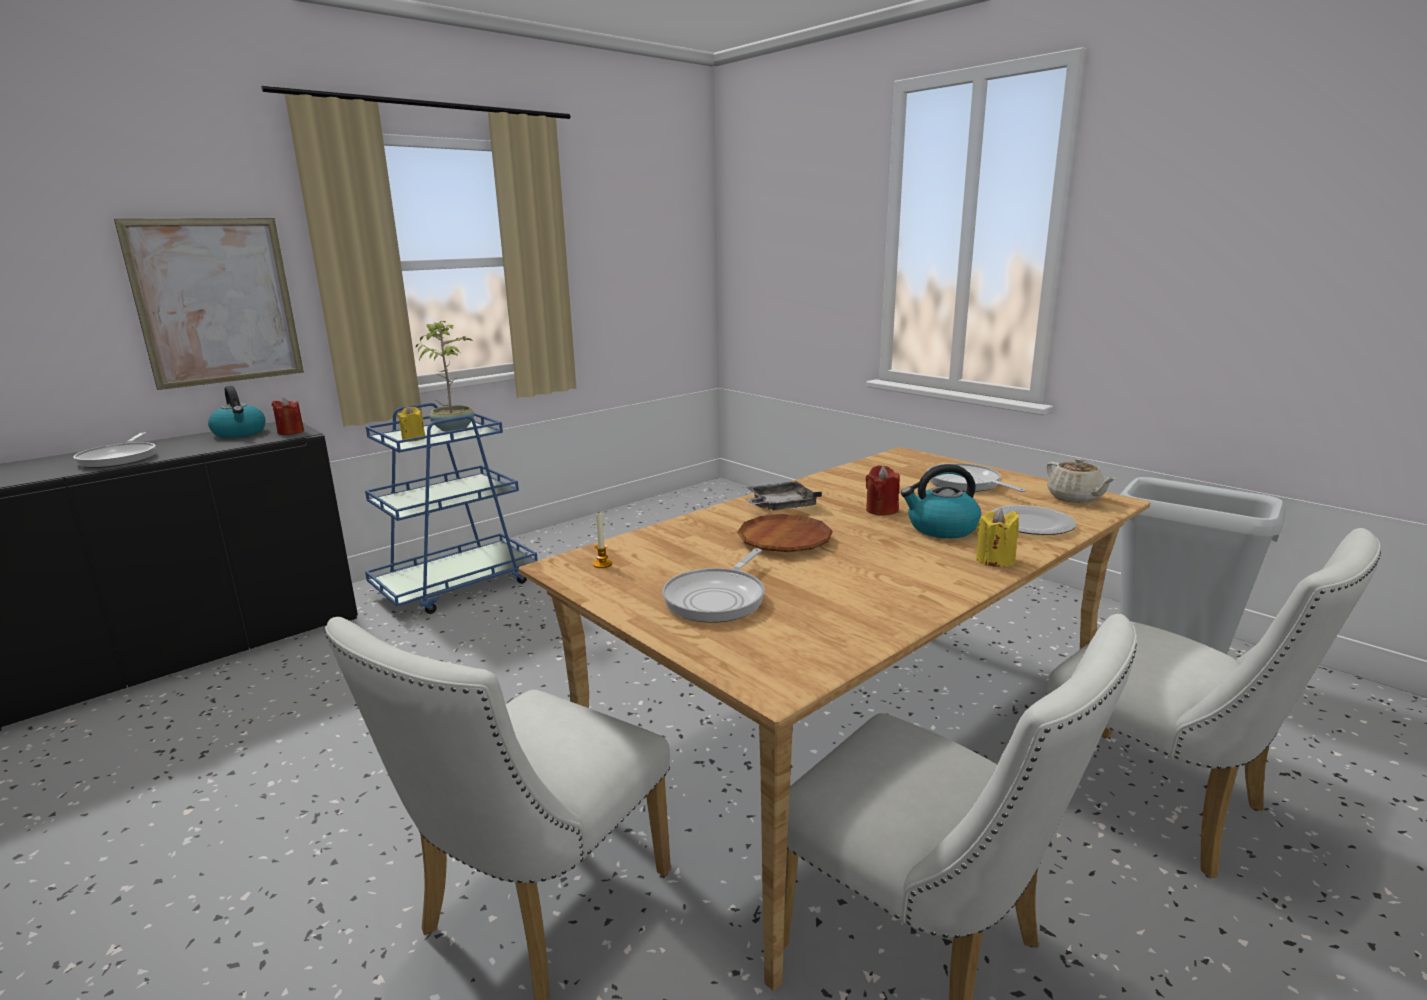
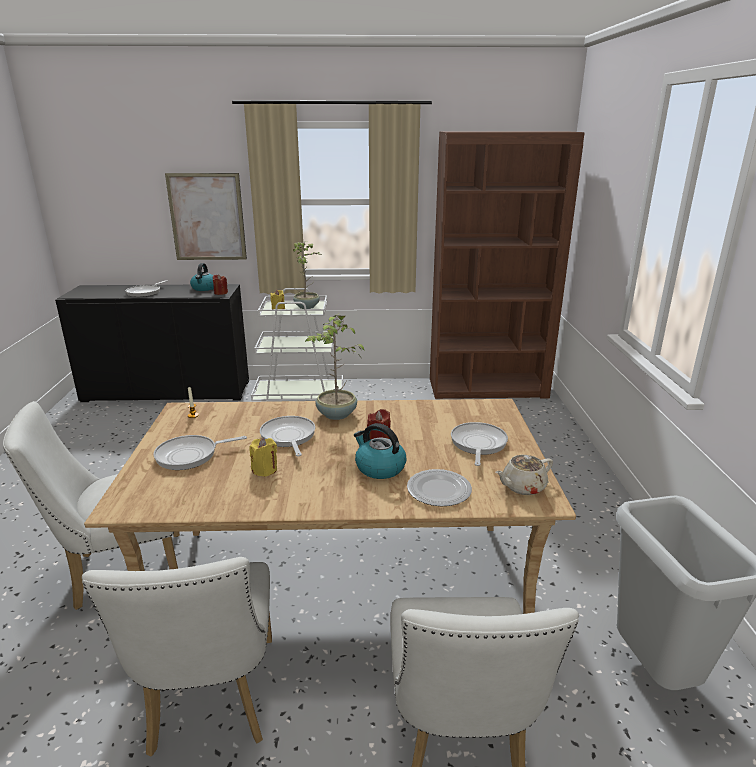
camera: 40 degrees right, 5 degrees up
blue cart [365,403,538,614] -> white cart [251,288,343,402]
brown plate [737,514,833,552] -> frying pan [260,416,315,456]
grey tray [745,481,822,510] -> potted plant [306,313,365,420]
yellow candle [976,508,1019,567] -> yellow candle moved to [249,438,277,477]
beige teapot [1046,458,1116,503] -> beige teapot turned 45 degrees clockwise [495,455,553,495]
none -> brown bookcase [430,131,585,399]

